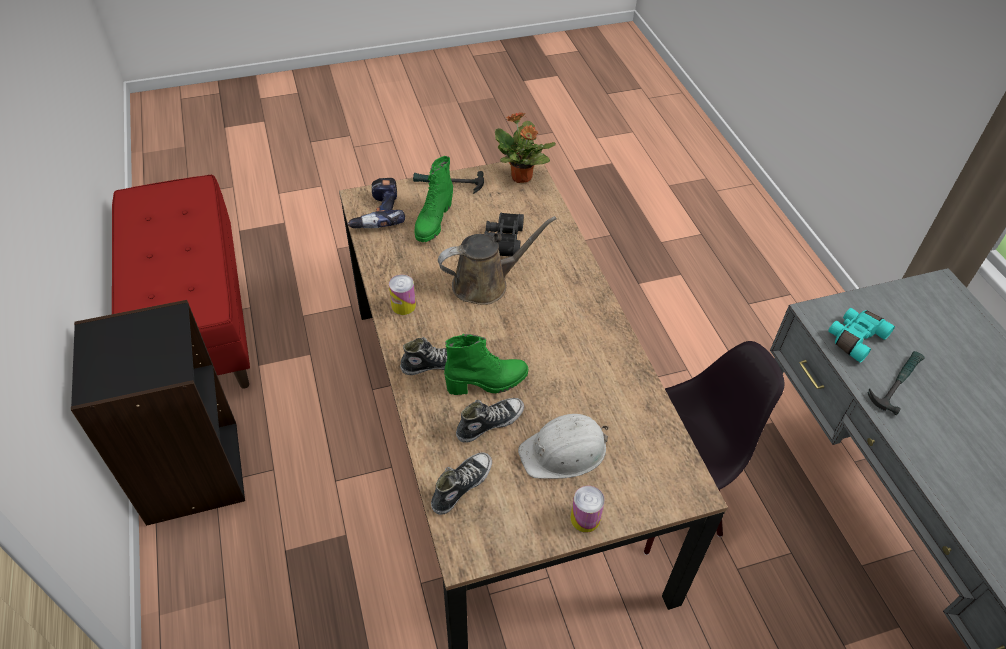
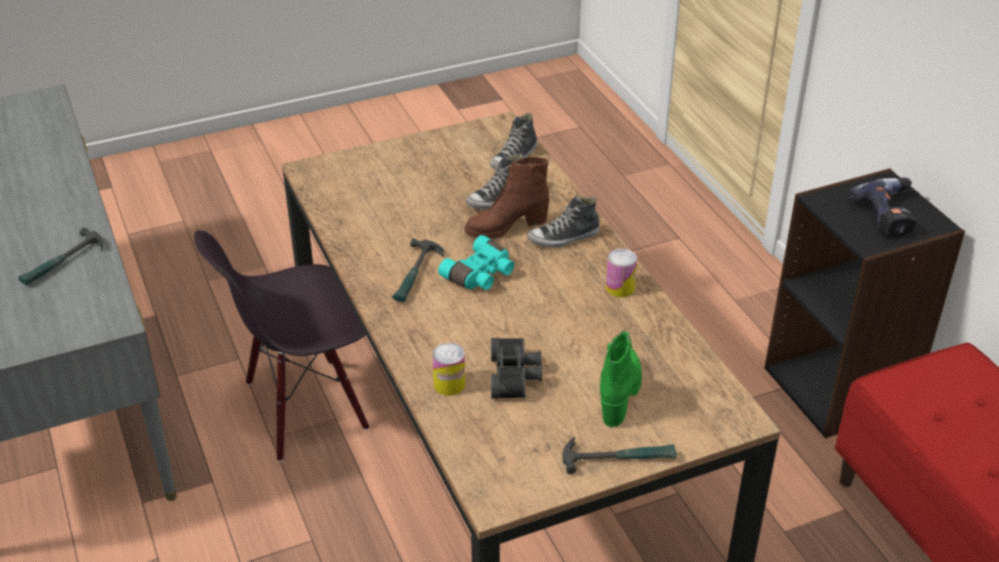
camera: 175 degrees right, 10 degrees down
power drill [348,178,405,228] -> power drill moved to [850,178,916,238]
brown watering can [438,216,557,305] -> none
green boot [444,334,528,395] -> brown boot [465,157,549,239]
potted plant [495,112,556,183] -> none
white hard hat [518,414,608,479] -> none
can [571,486,605,533] -> can moved to [432,343,465,396]
turquoise binoculars [828,308,895,363] -> turquoise binoculars moved to [438,235,514,290]
none -> hammer [392,238,444,302]

